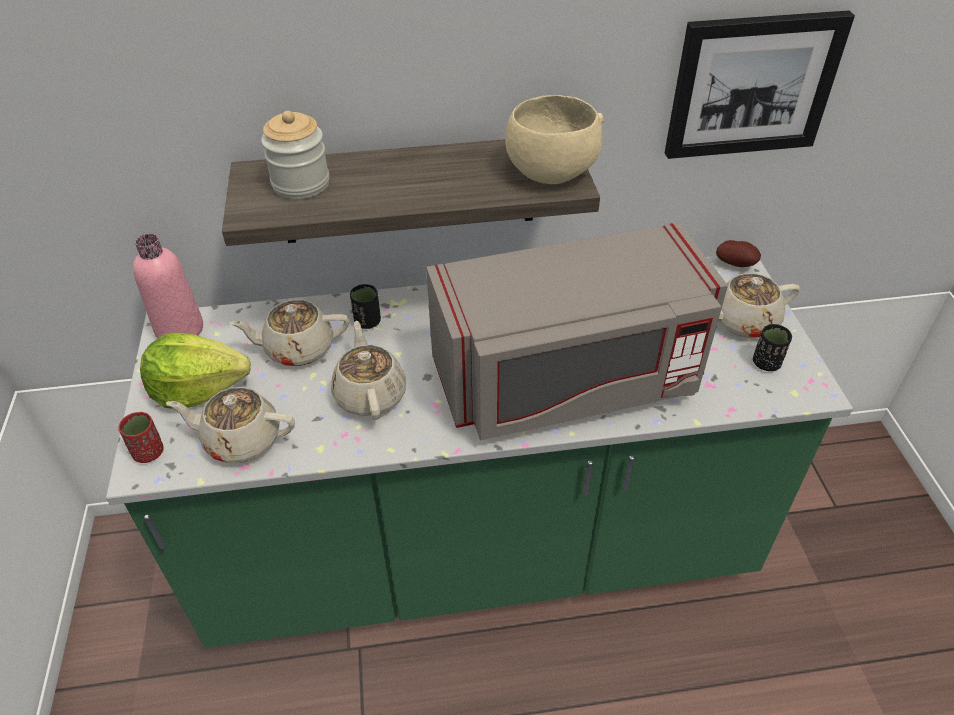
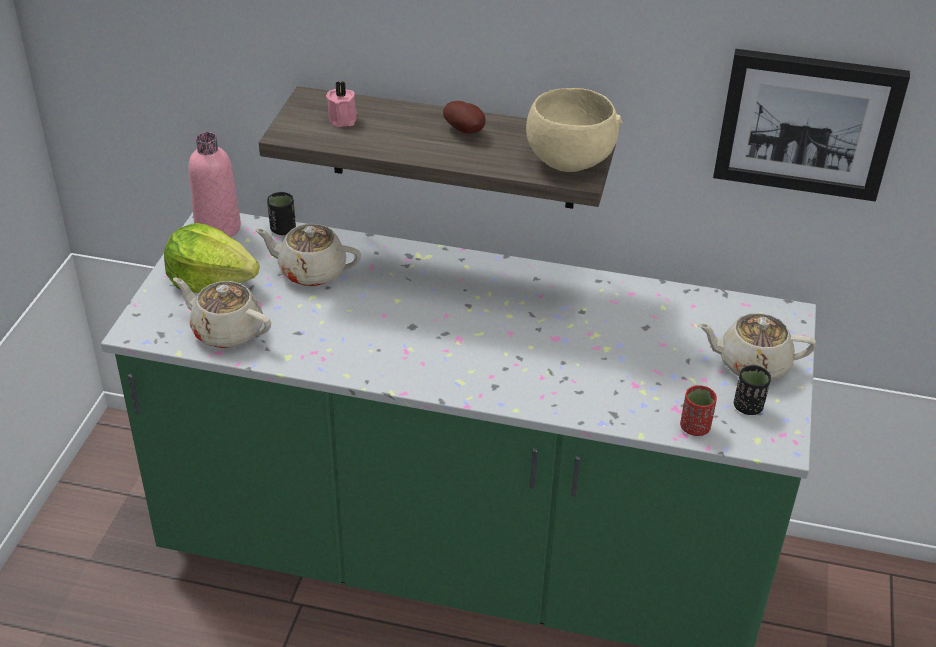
camera: 20 degrees right, 5 degrees down
red cup [118,412,164,463] -> red cup moved to [680,385,717,436]
jar [261,111,329,199] -> pink candle [326,81,357,127]
beige teapot [331,321,406,420] -> none
black cup [350,284,381,329] -> black cup moved to [267,192,296,235]
grey microwave [426,222,728,440] -> none
potato [716,240,761,267] -> potato moved to [443,101,486,134]

